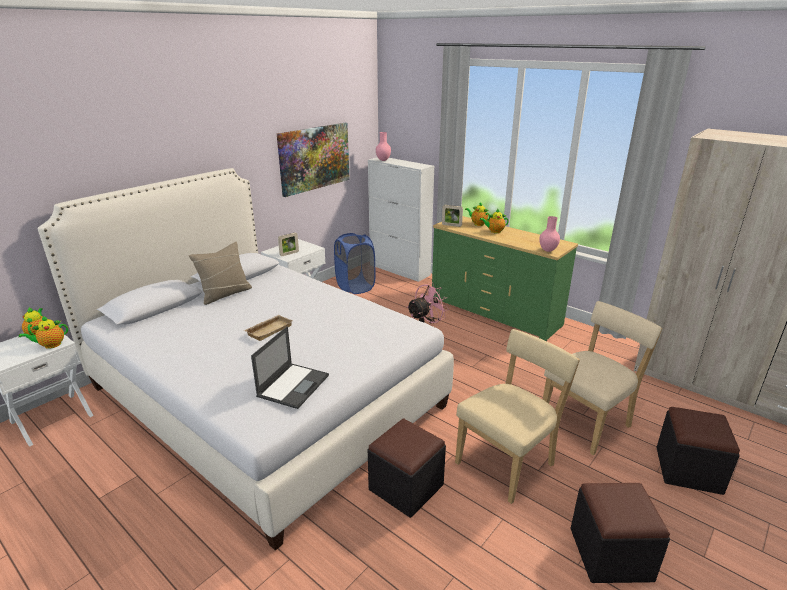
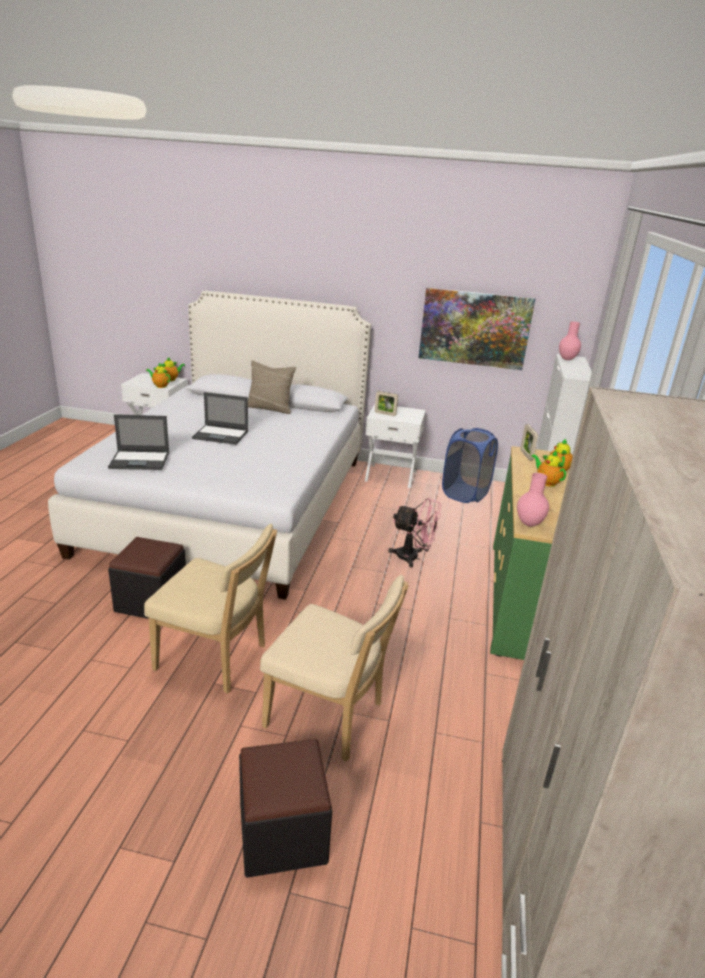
camera: 60 degrees right, 0 degrees up
beige tray [244,315,293,341] -> laptop [192,392,248,445]
black ottoman [570,483,670,583] -> none

